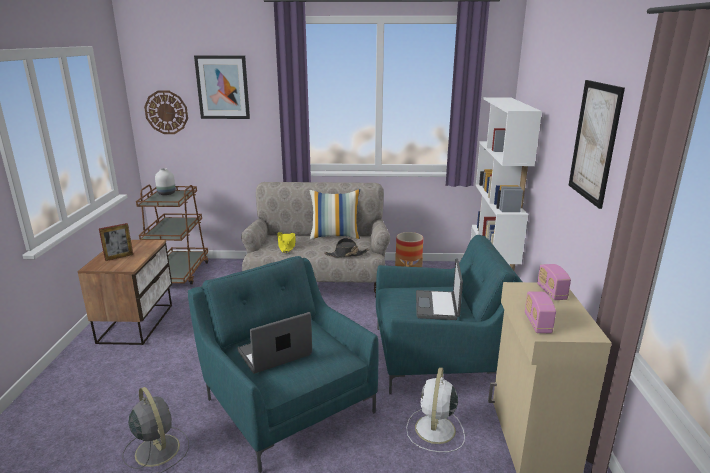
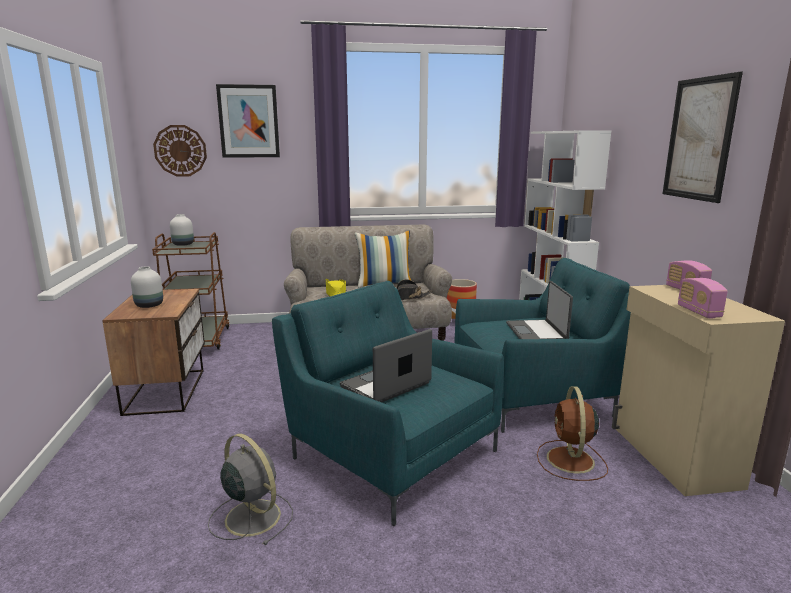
camera: 10 degrees left, 5 degrees down
picture frame [99,223,133,261] -> white vase [131,266,163,308]
white fan [406,367,465,452] -> brown fan [537,386,608,481]

